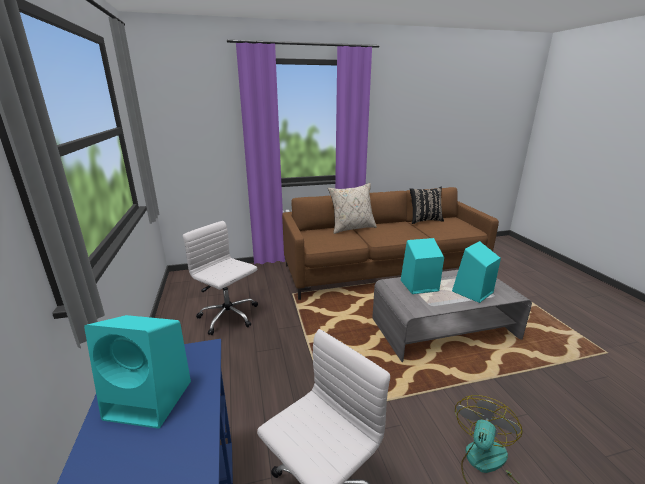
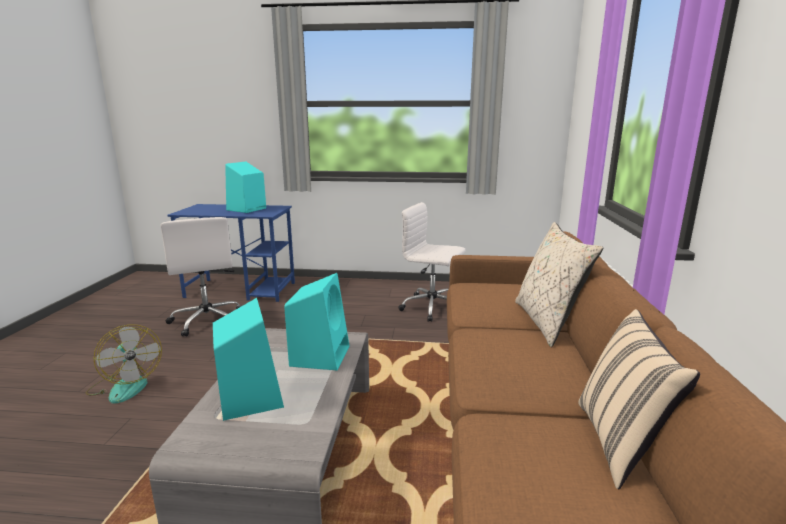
camera: 110 degrees right, 5 degrees down
white office chair [183,221,258,335] -> white office chair turned 120 degrees counterclockwise [398,202,466,322]
black pillow [410,187,444,224] -> beige pillow [578,309,700,489]

